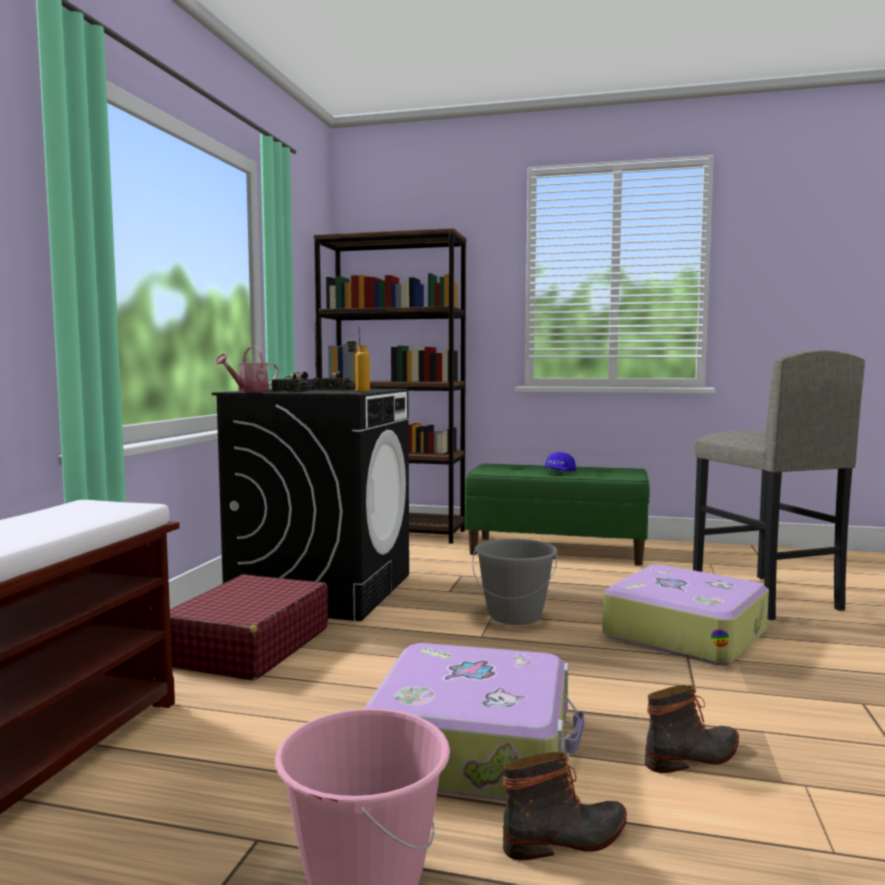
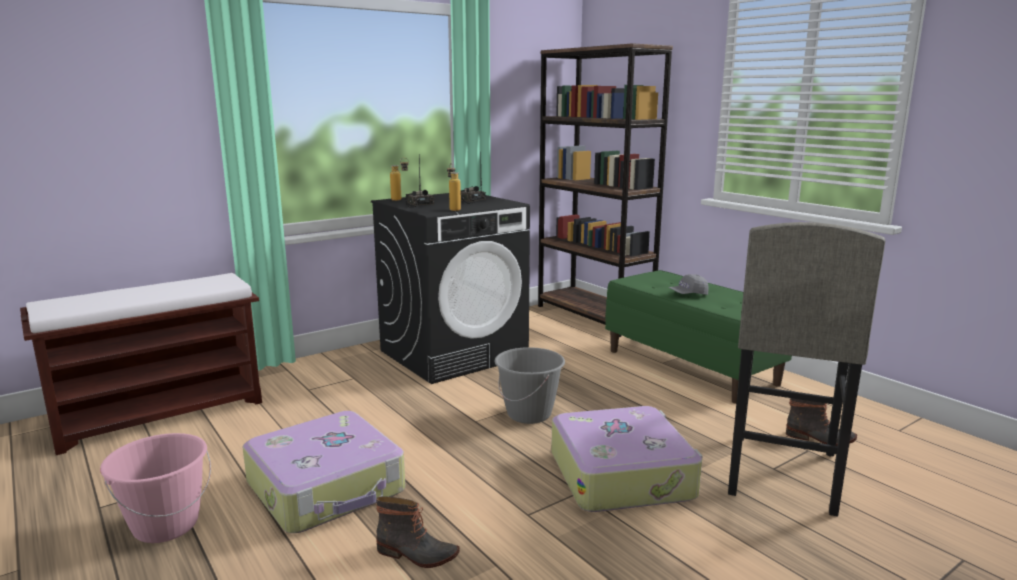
camera: 40 degrees right, 10 degrees up
red suitcase [170,574,328,681] -> none
watering can [215,346,279,392] -> bottle [390,158,409,201]
boot [503,752,627,860] -> boot moved to [786,398,857,446]
blue cap [543,452,576,471] -> grey cap [668,274,709,295]

